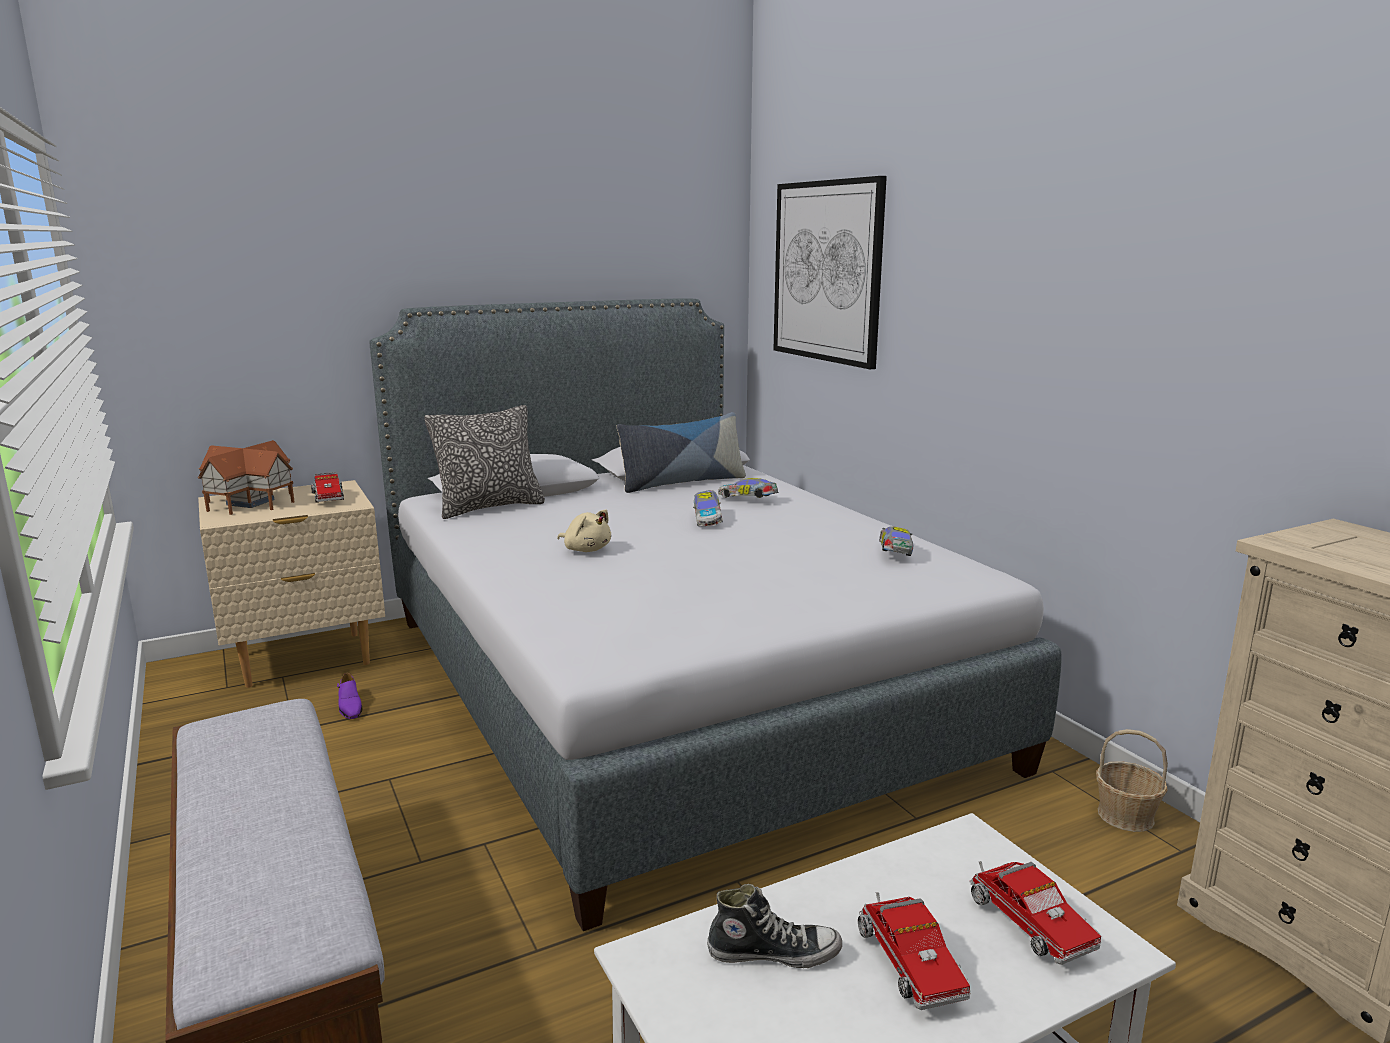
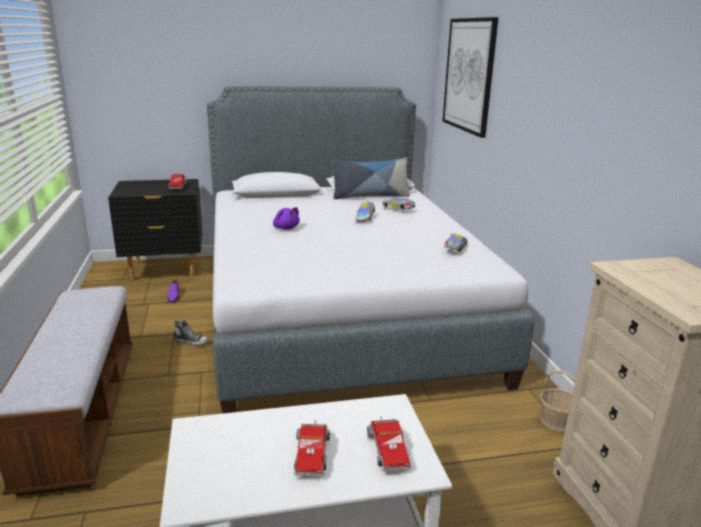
camera: 15 degrees right, 5 degrees up
toy house [198,440,295,515] -> none
beige nightstand [198,480,385,688] -> black nightstand [108,179,202,280]
pillow [425,405,545,519] -> none
beige plush toy [557,510,611,552] -> purple plush toy [273,207,300,230]
shoe [707,884,842,968] -> shoe moved to [174,320,209,346]

